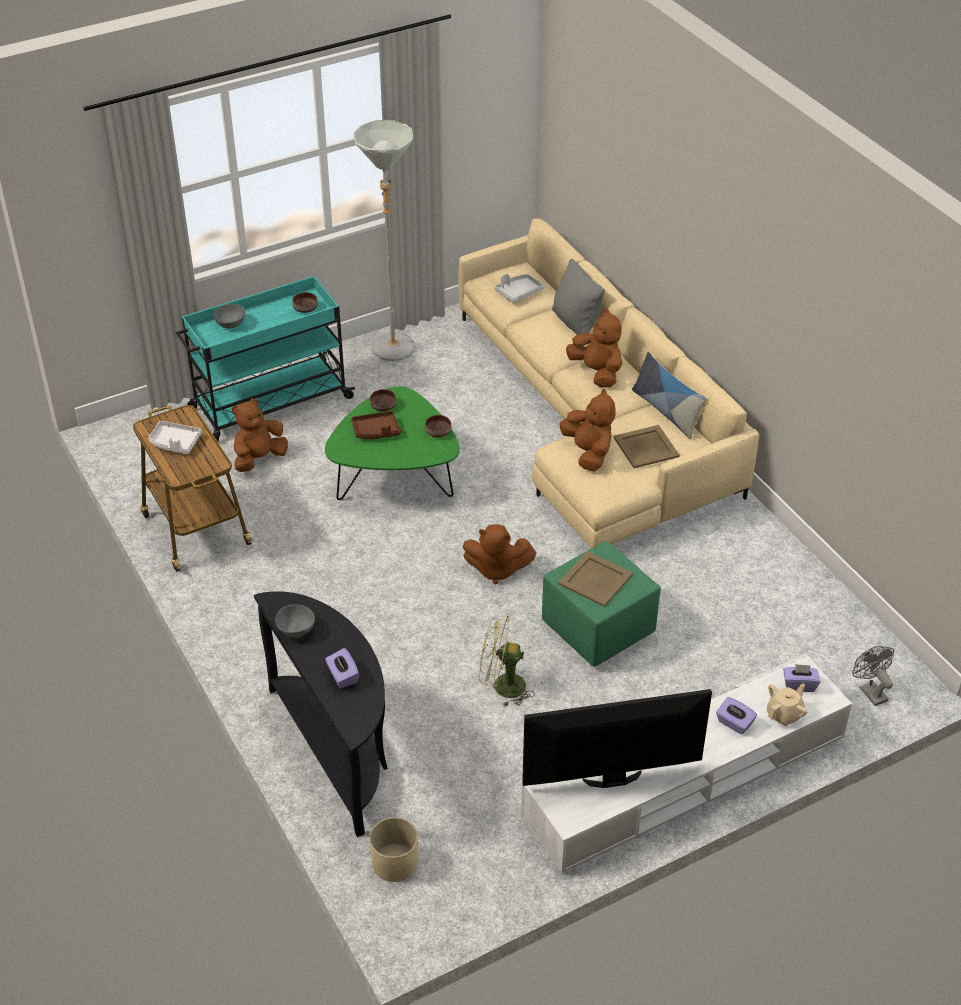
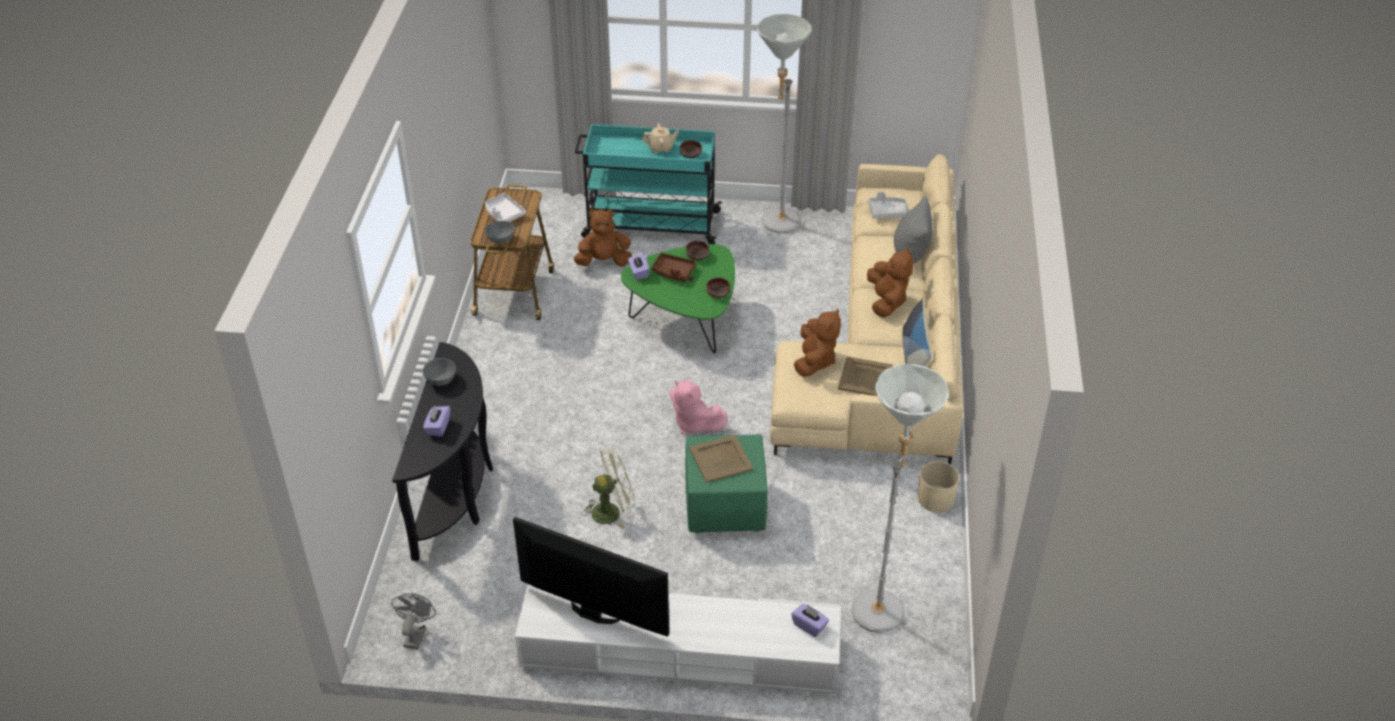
camera: 35 degrees right, 0 degrees up
grey bowl [213,304,245,329] -> grey bowl moved to [485,221,515,244]
beige planter [369,817,418,882] -> beige planter moved to [917,461,959,512]
brown plush toy [462,524,536,584] -> pink plush toy [670,380,727,434]
green fan [479,616,535,706] -> green fan turned 120 degrees clockwise [582,448,635,529]
purple tissue box [716,697,757,735] -> purple tissue box moved to [628,253,650,280]
beige teapot [767,683,807,726] -> beige teapot moved to [642,123,679,153]
grey fan [852,646,894,706] -> grey fan moved to [391,593,436,649]
none -> grey floor lamp [852,364,949,633]

